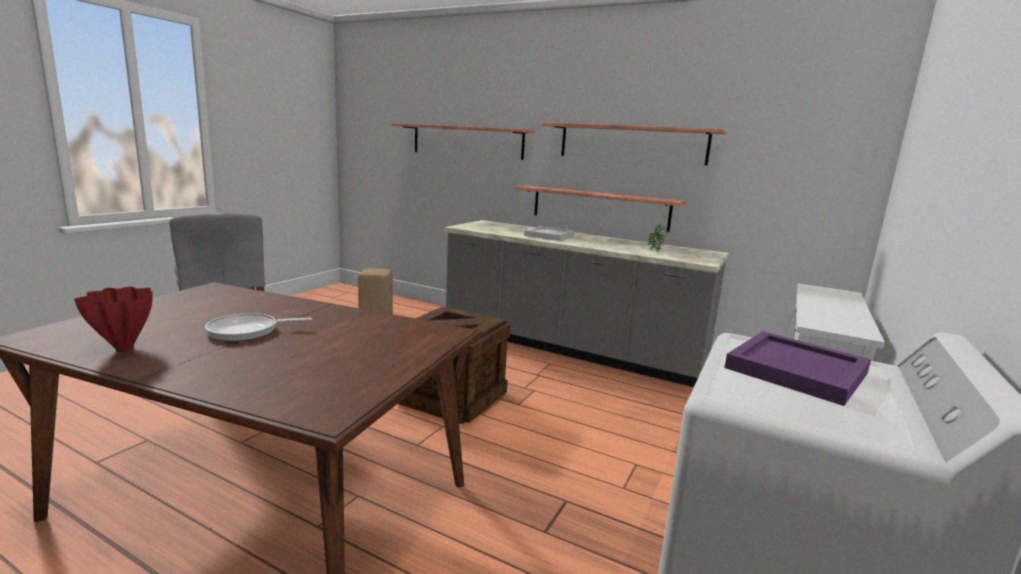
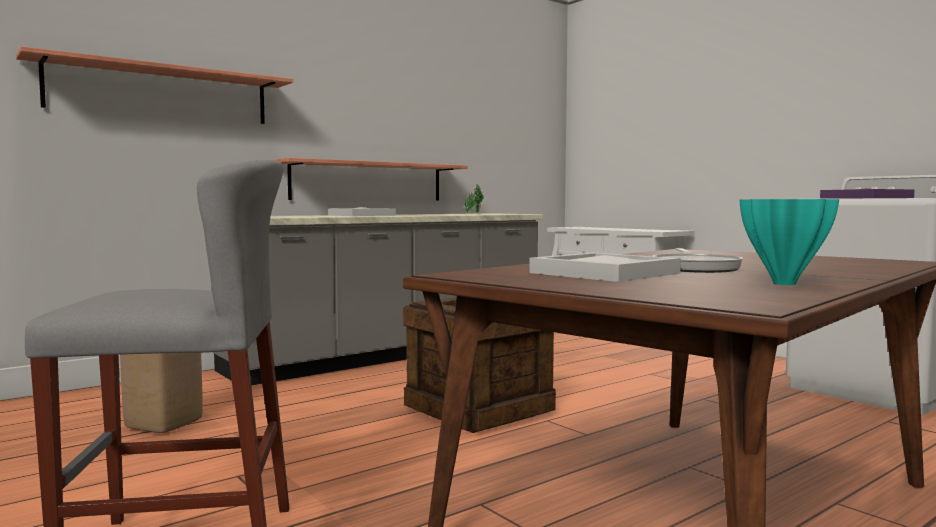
camera: 65 degrees left, 10 degrees down
red vase [74,287,153,352] -> turquoise vase [739,199,839,285]
shelf [542,122,726,165] -> none
none -> white tray [529,253,681,282]

